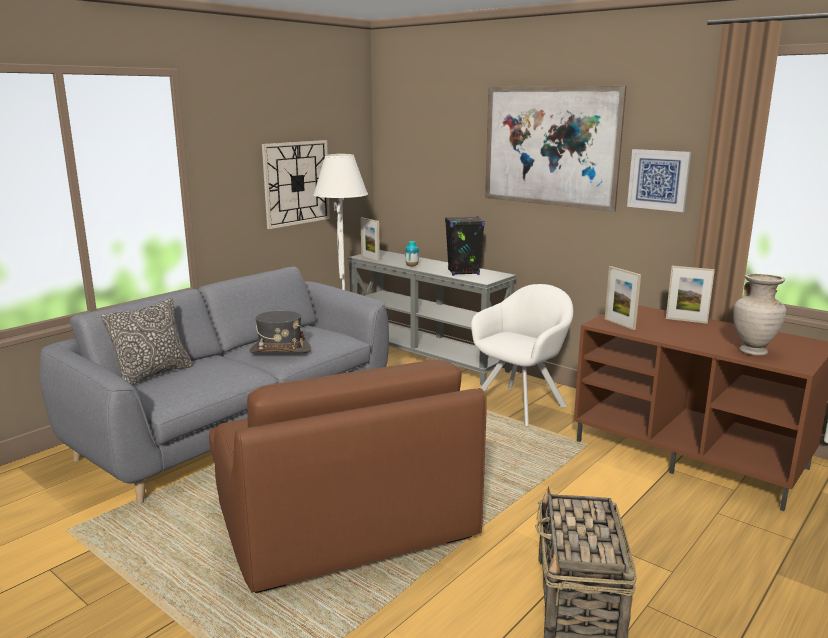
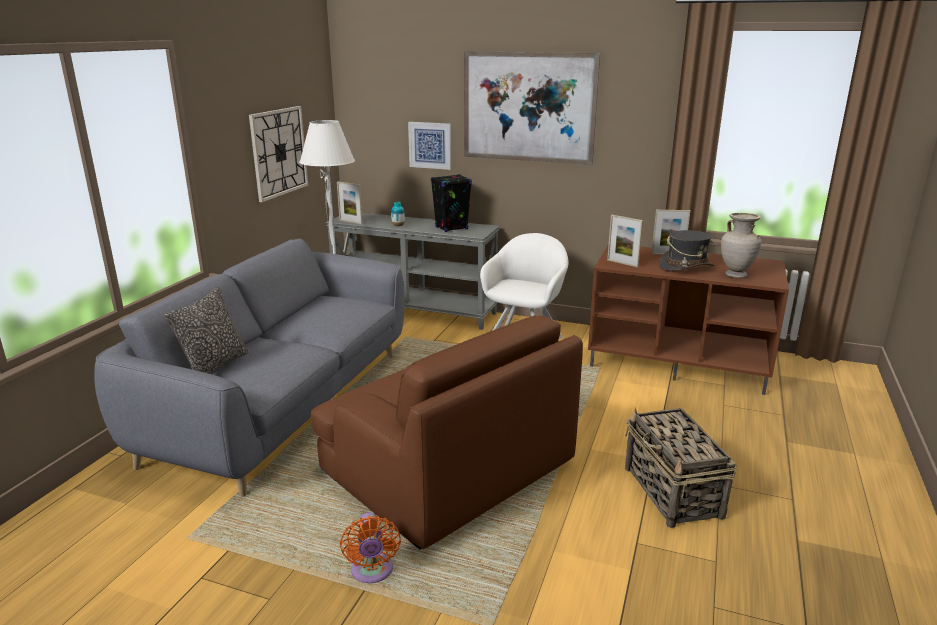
camera: 20 degrees left, 5 degrees up
grey hat [249,311,311,353] -> grey hat moved to [659,230,715,271]
picture [627,149,691,212] -> picture moved to [408,122,451,170]
none -> orange fan [340,512,401,583]

